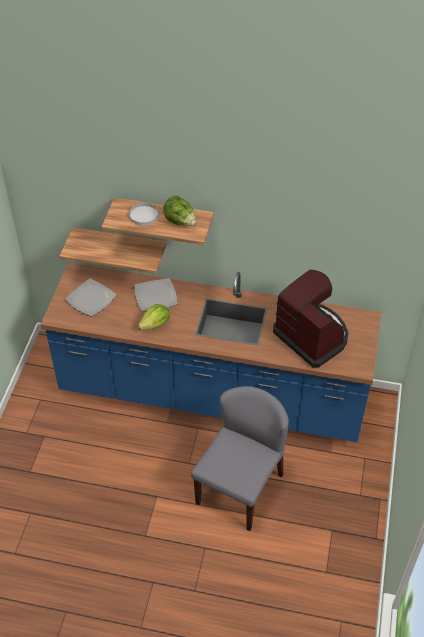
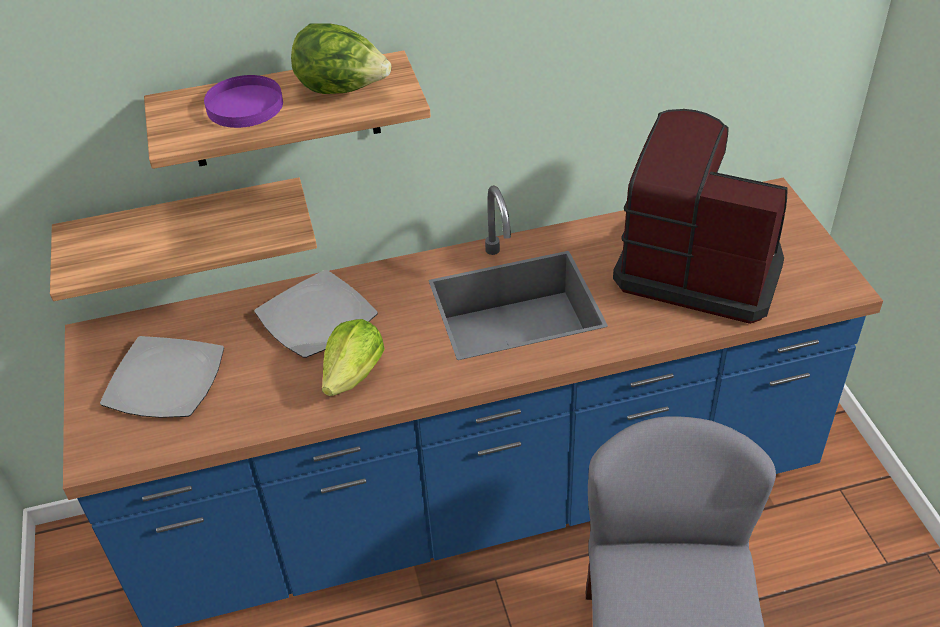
camera: 25 degrees left, 5 degrees down
white plate [129,203,158,226] -> purple plate [204,75,283,128]

